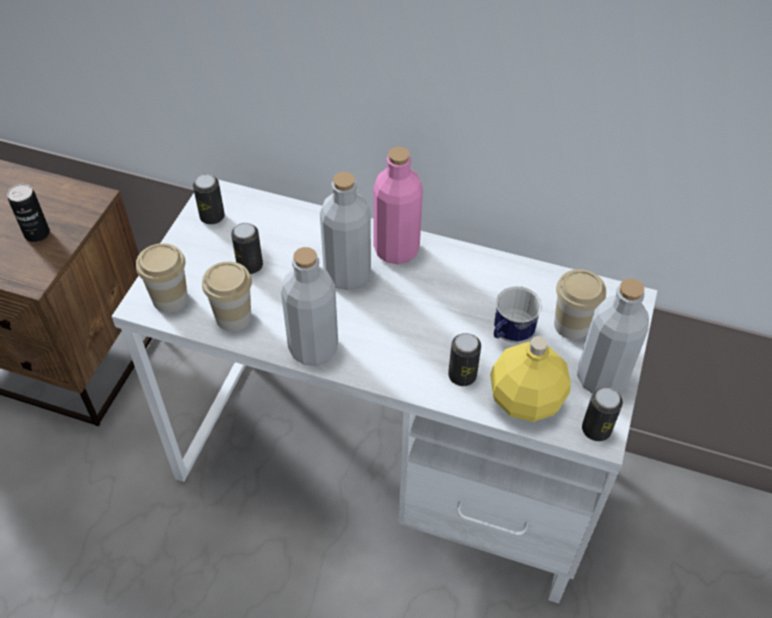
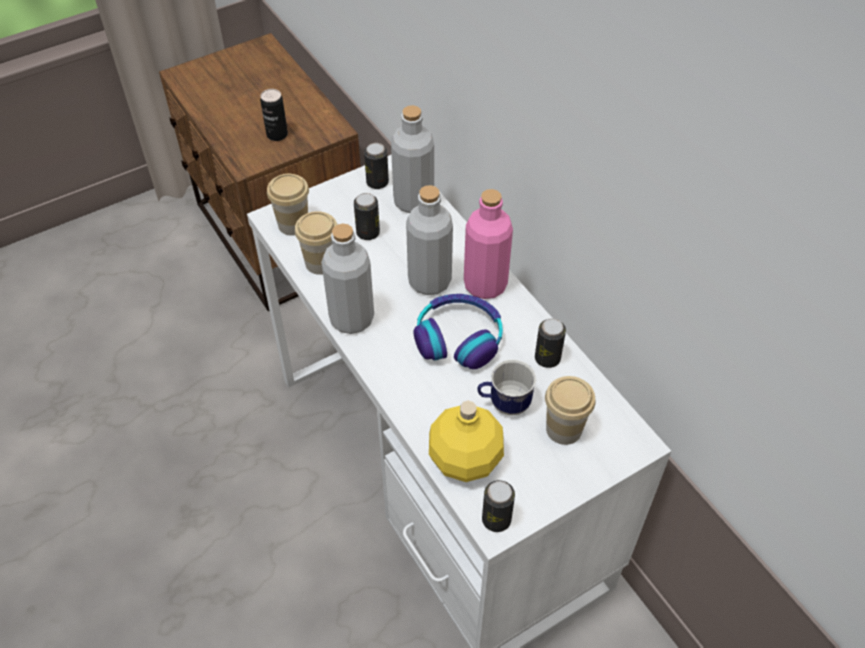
camera: 40 degrees right, 0 degrees up
can [448,333,481,386] -> can moved to [535,318,566,368]
grey bottle [577,278,649,394] -> grey bottle moved to [391,105,434,213]
none -> headphones [414,294,503,369]

